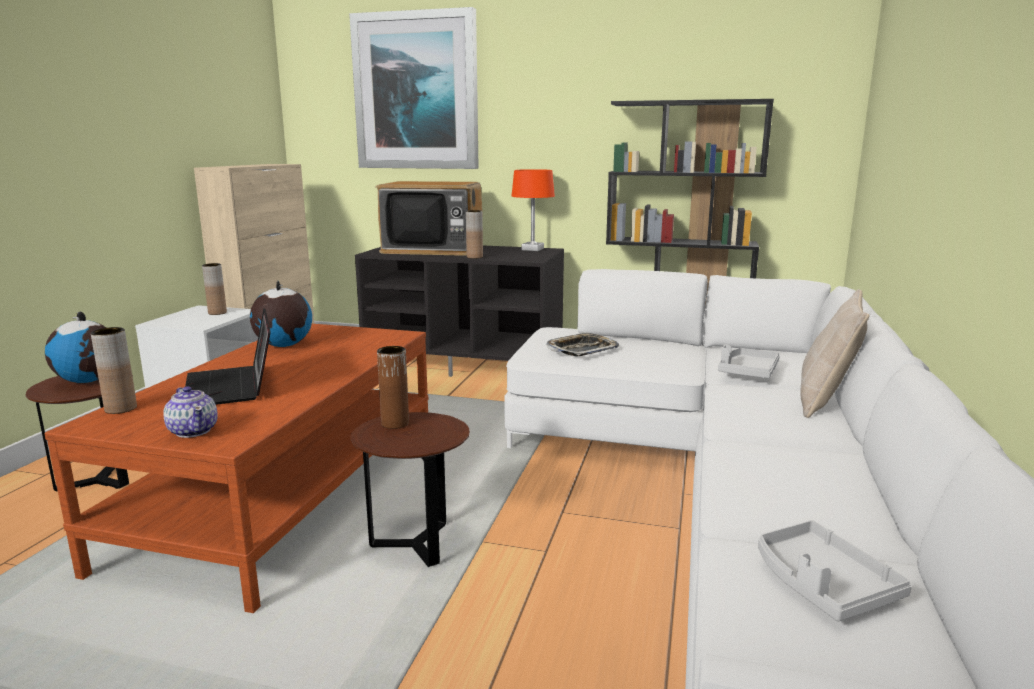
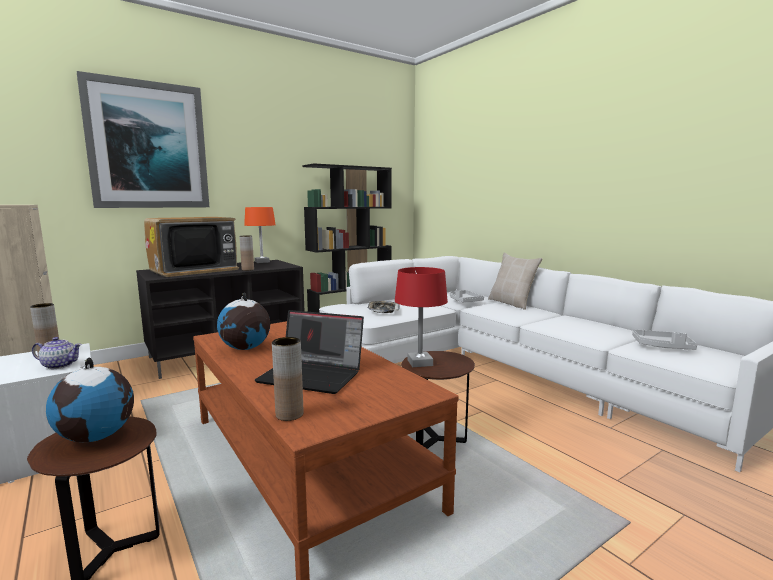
camera: 50 degrees left, 5 degrees down
teapot [163,386,218,438] -> teapot moved to [32,337,82,369]
brown vase [377,346,409,429] -> red table lamp [395,267,448,367]

